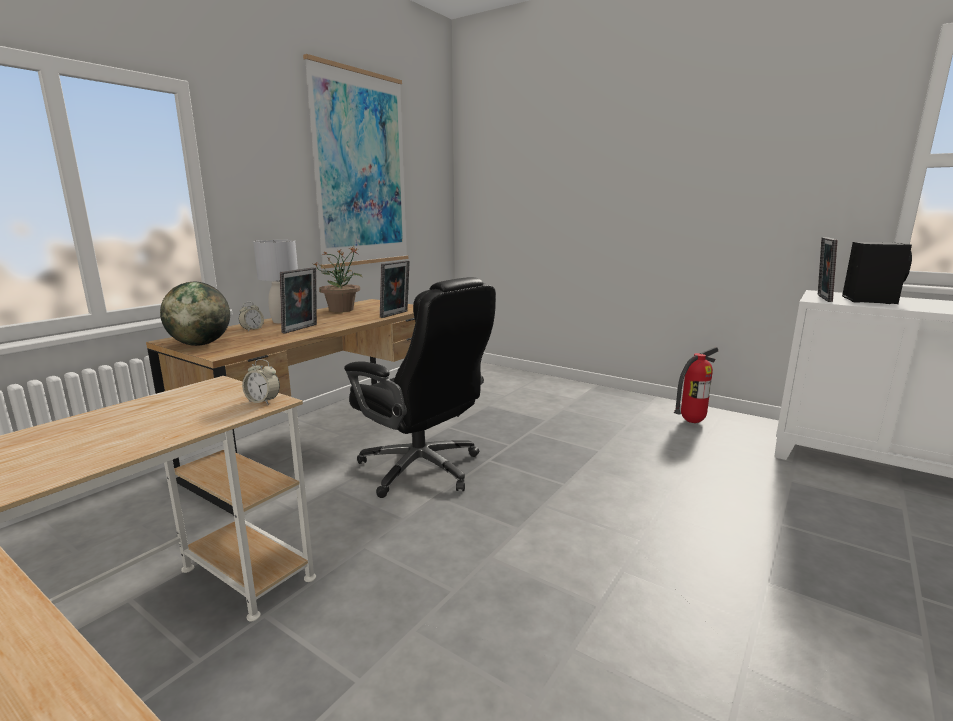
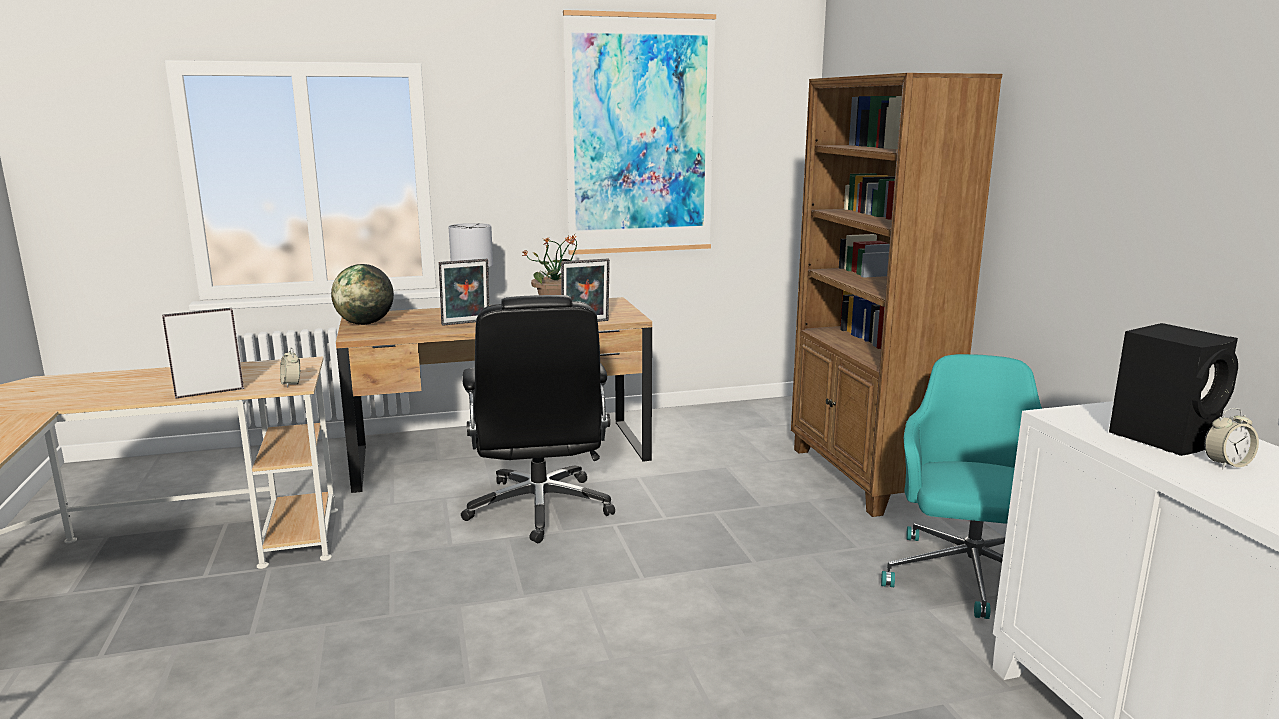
camera: 40 degrees right, 0 degrees up
alarm clock [239,302,264,331] -> alarm clock moved to [1204,408,1259,469]
fire extinguisher [674,347,718,423] -> turquoise office chair [881,354,1042,619]
picture frame [818,237,838,302] -> picture frame moved to [162,308,244,399]
none -> brown bookcase [791,73,1002,517]

